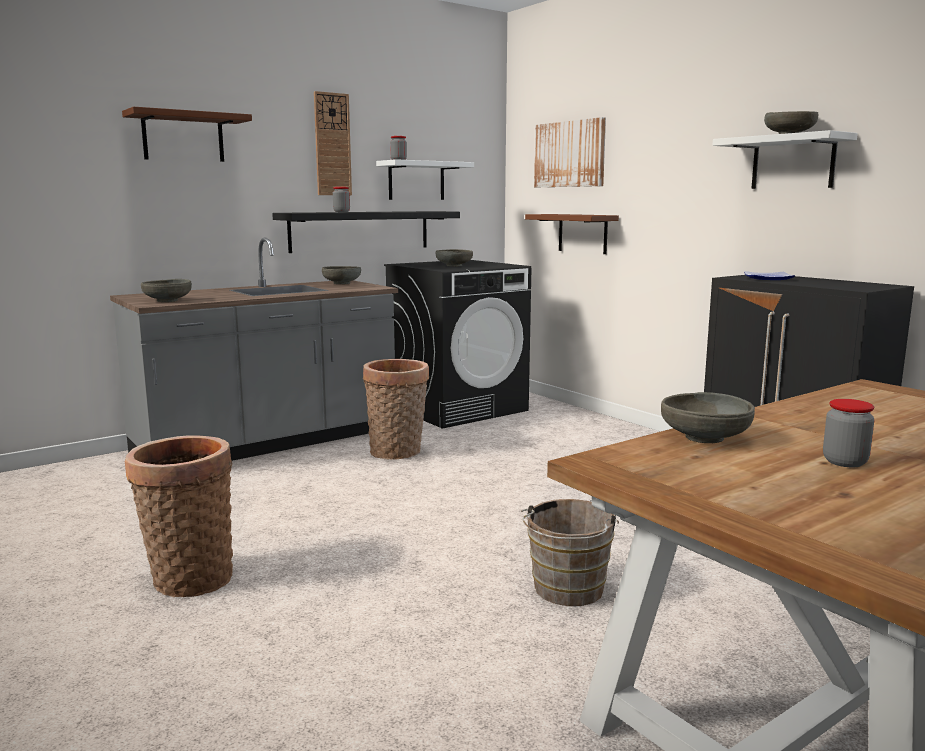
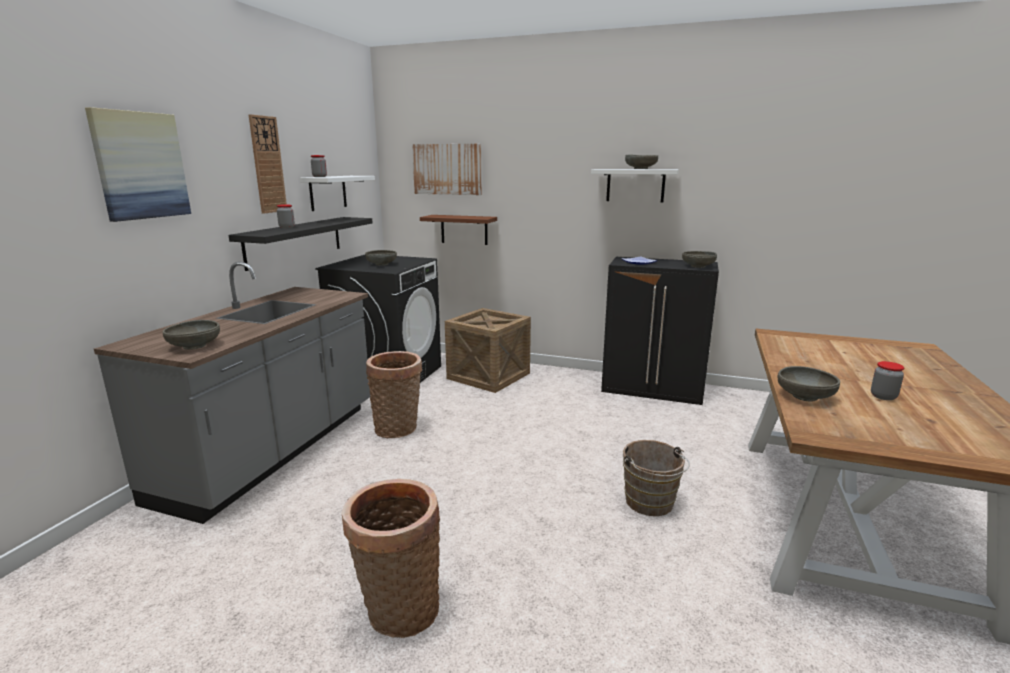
camera: 35 degrees left, 5 degrees up
brown shelf [122,107,252,162] -> picture [85,107,191,222]
grey bowl [322,266,361,284] -> grey bowl moved to [682,251,717,268]
none -> crate [445,308,531,393]

